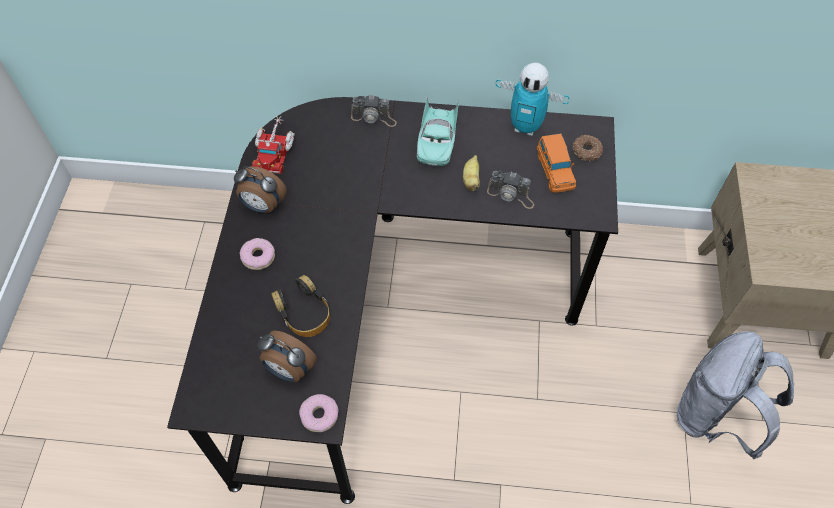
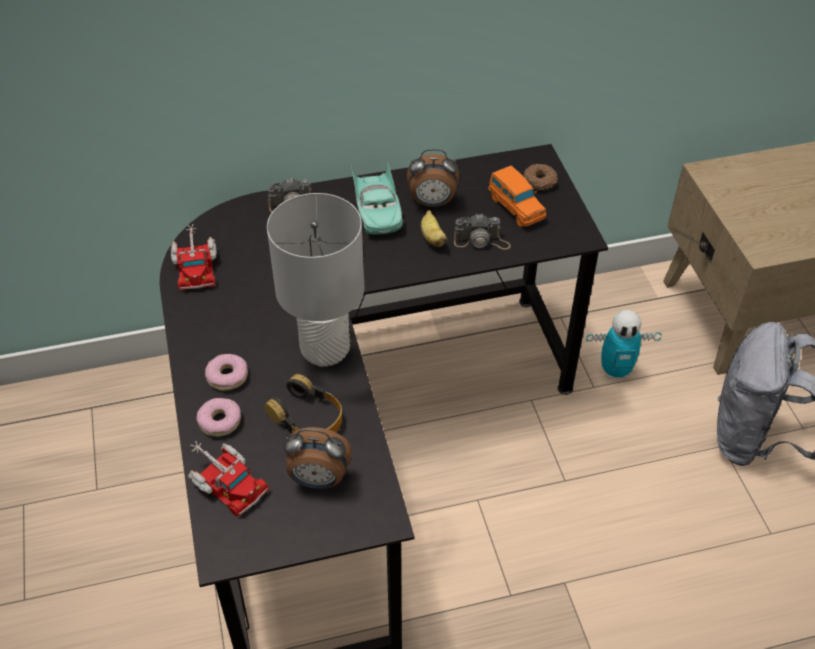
camera: 20 degrees left, 10 degrees down
alarm clock [234,166,287,213] -> alarm clock moved to [407,149,459,207]
donut [299,394,339,432] -> donut moved to [196,398,241,437]
toy robot [496,63,569,136] -> toy robot moved to [586,310,662,379]
none -> toy truck [188,441,269,516]
none -> grey table lamp [267,193,364,367]

